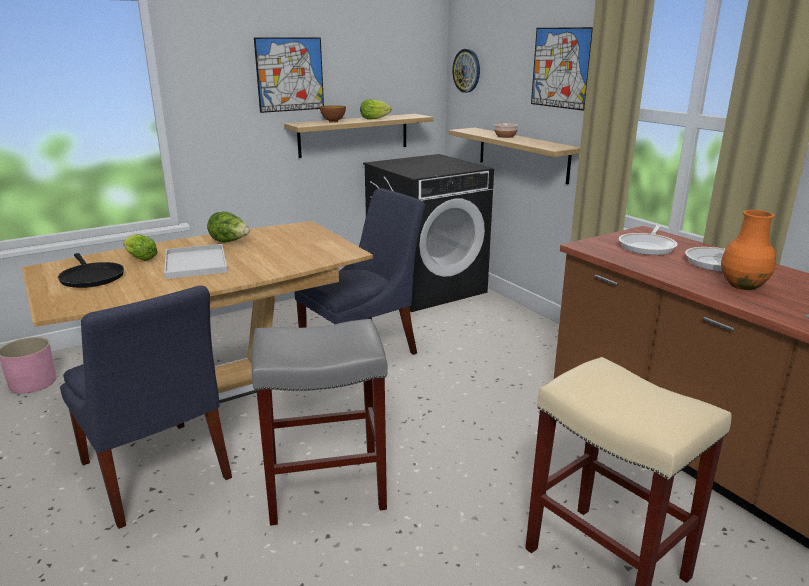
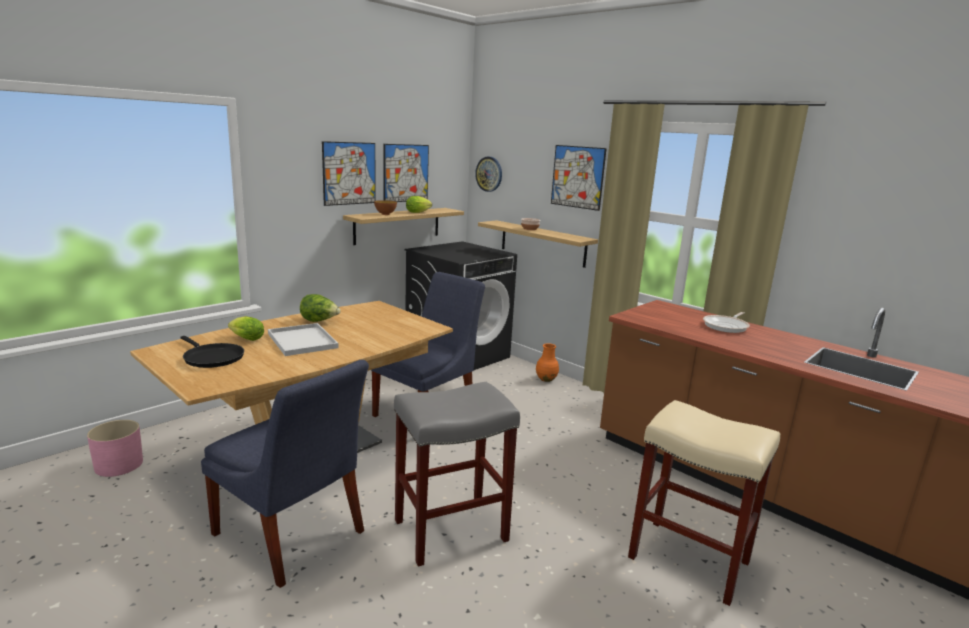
camera: 15 degrees left, 5 degrees down
frying pan [619,225,678,255] -> none
orange vase [721,210,776,290] -> orange vase moved to [536,343,559,382]
none -> picture [384,144,429,202]

